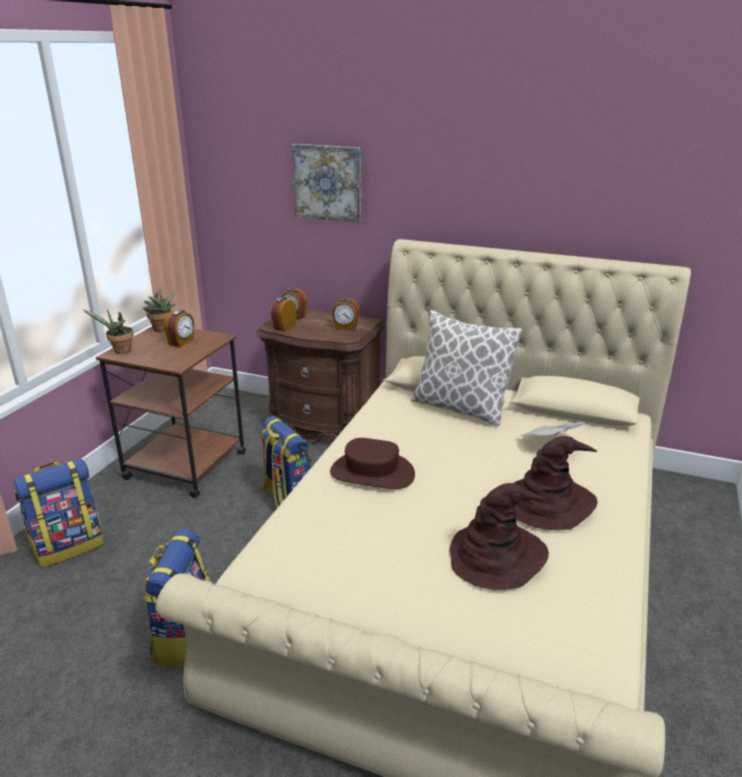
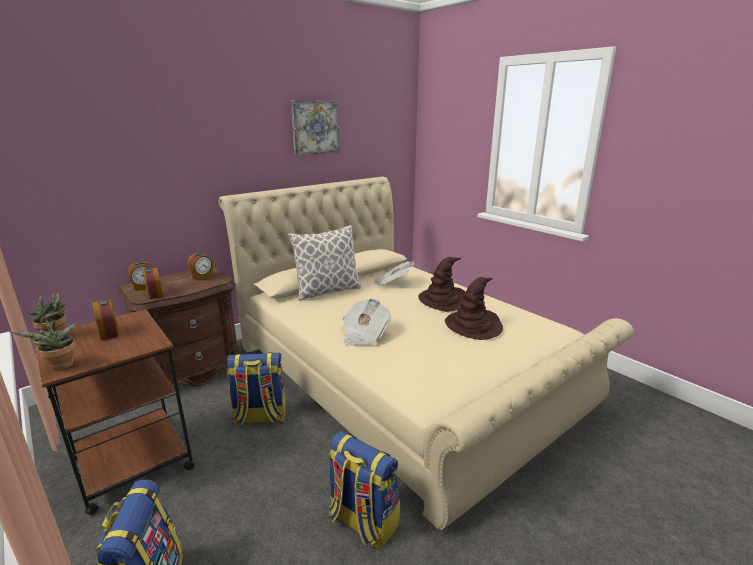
camera: 60 degrees left, 5 degrees down
picture [292,144,361,222] -> picture moved to [291,100,339,156]
brown hat [330,438,415,489] -> newspaper [342,298,391,346]

